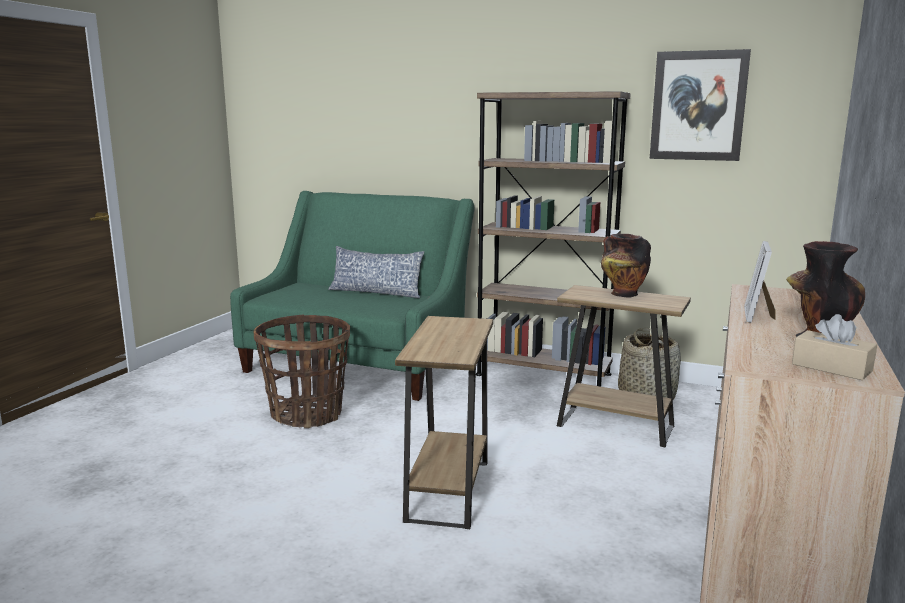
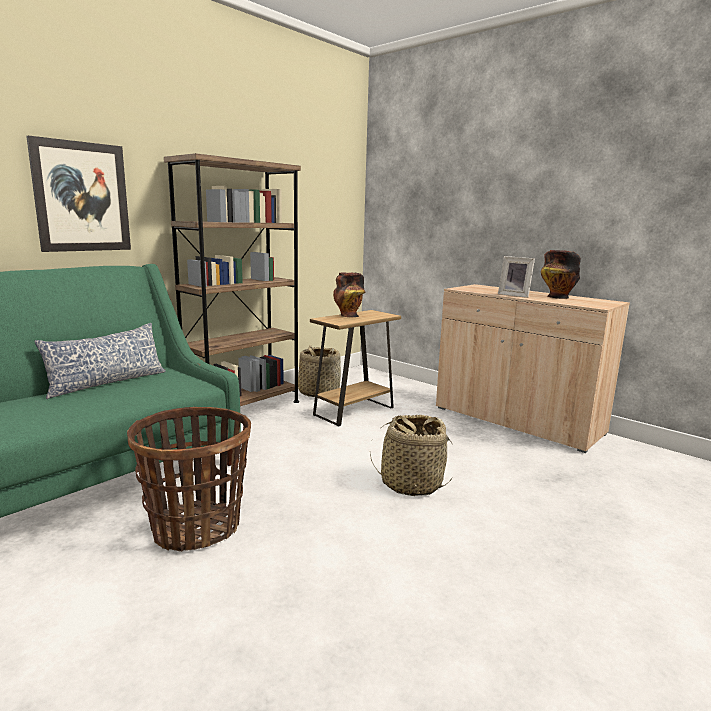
camera: 70 degrees left, 0 degrees up
brown side table [395,316,493,529] -> basket [370,414,452,496]
picture [650,49,751,161] -> picture moved to [26,135,131,252]
beige tissue box [792,314,877,380] -> none

